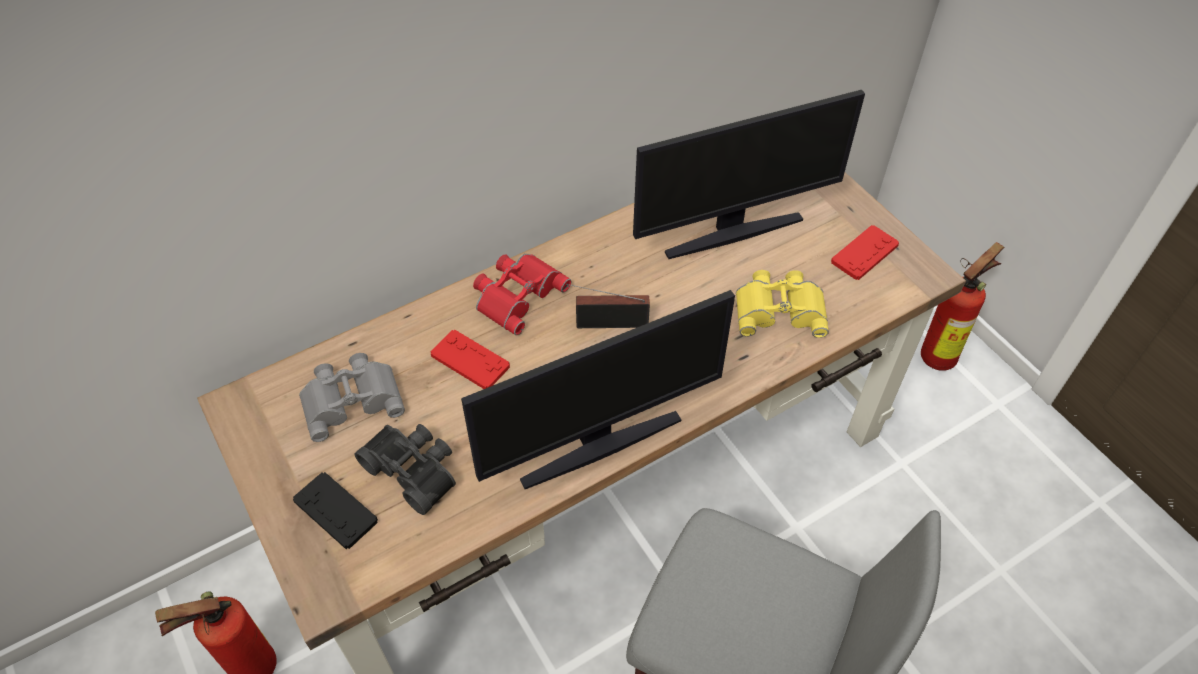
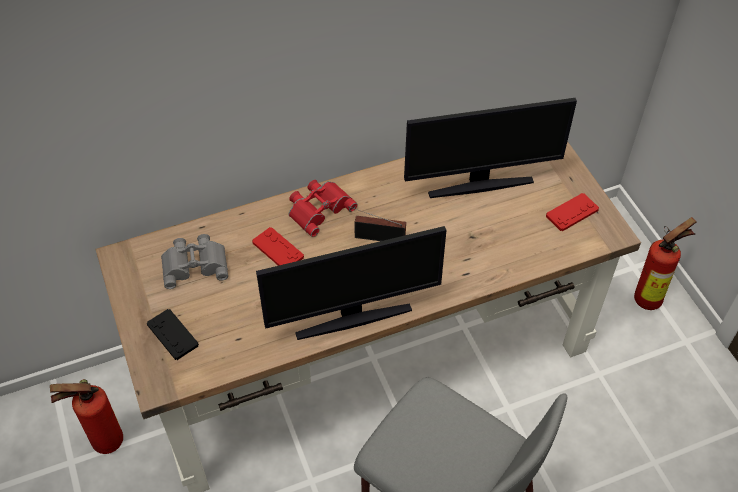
camera: 10 degrees right, 0 degrees up
black binoculars [355,424,456,515] -> none
yellow binoculars [736,270,829,338] -> none

